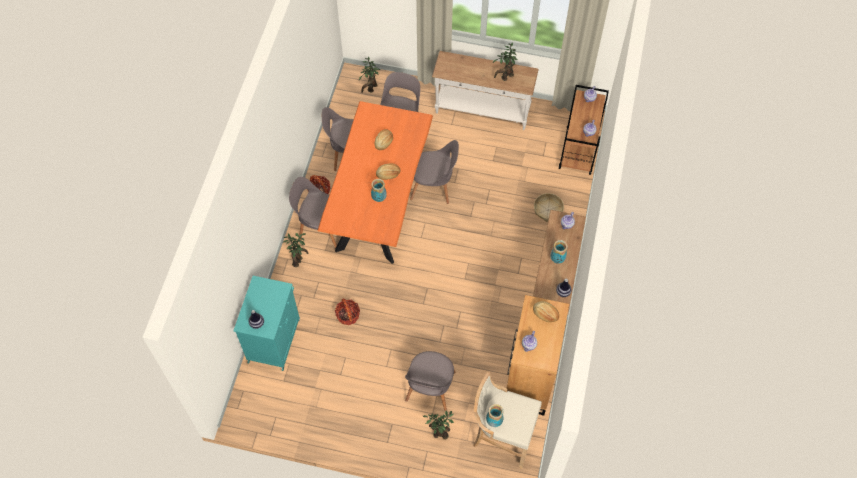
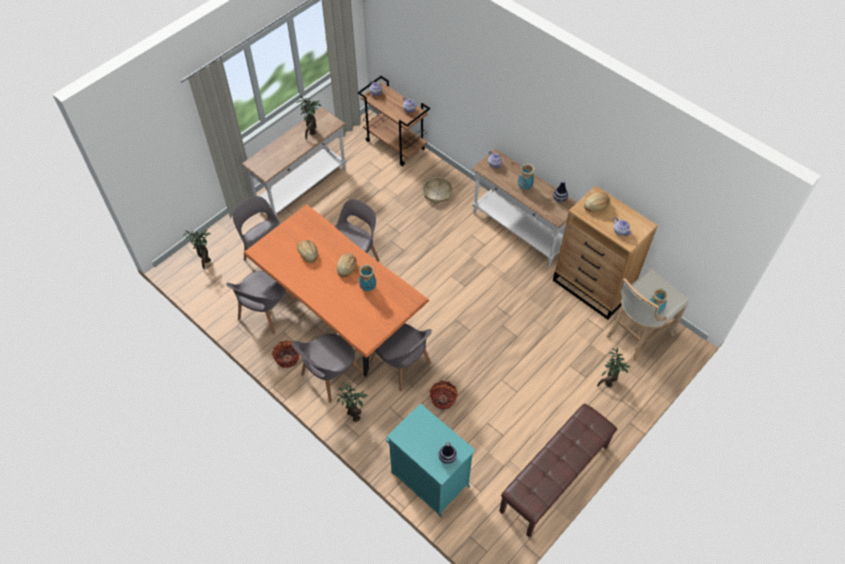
camera: 60 degrees left, 5 degrees down
grey chair [405,351,456,411] -> grey chair moved to [370,324,432,391]
none -> brown bench [499,404,617,538]

